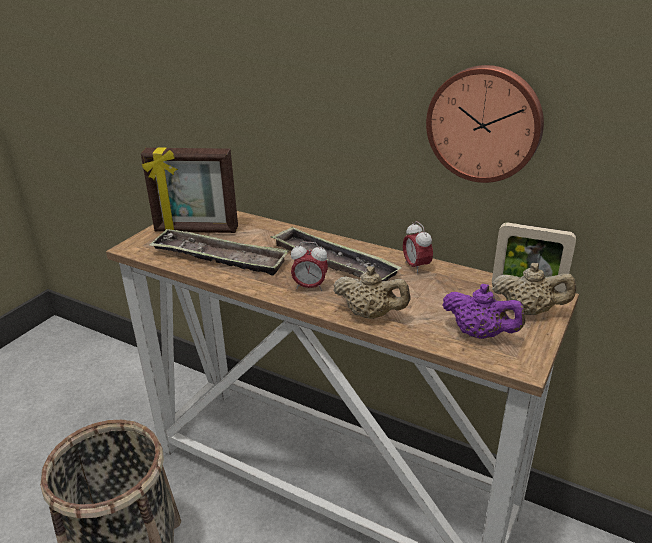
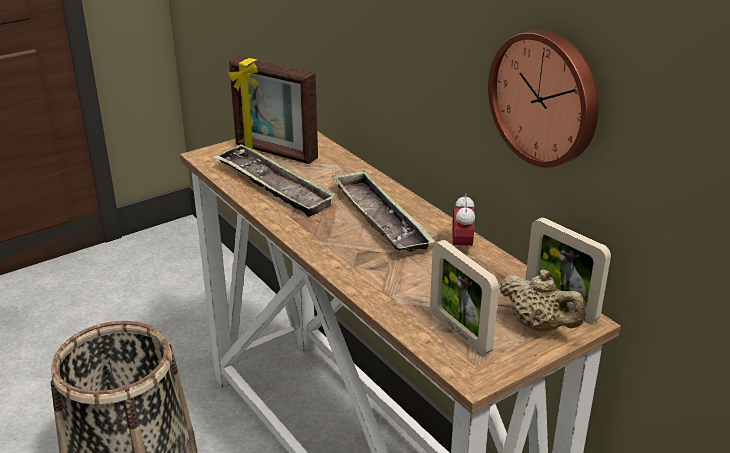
camera: 25 degrees right, 0 degrees up
alarm clock [291,241,328,291] -> none
beige teapot [333,266,411,319] -> none
purple teapot [442,284,525,339] -> picture frame [430,240,499,355]

